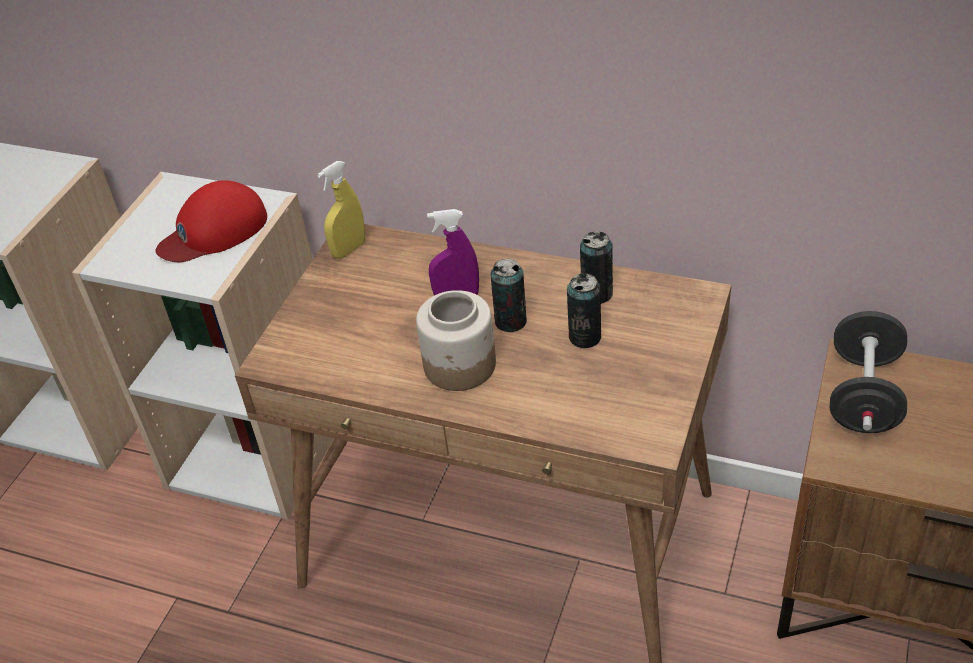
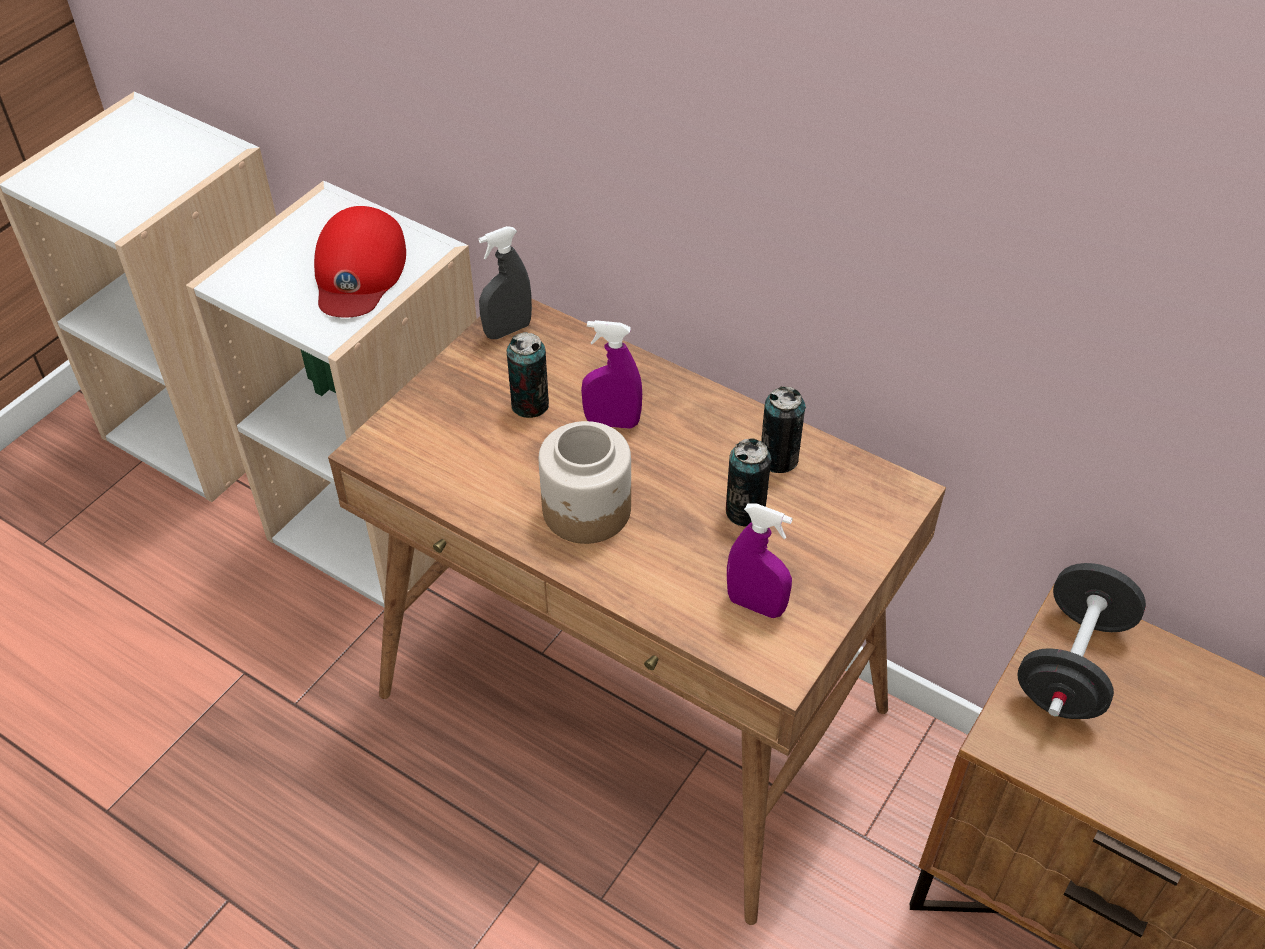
camera: 10 degrees right, 5 degrees up
red cap [155,180,267,262] -> red cap turned 60 degrees counterclockwise [314,206,406,317]
yellow spray bottle [317,161,365,259] -> grey spray bottle [478,226,532,339]
can [491,259,527,332] -> can moved to [507,332,549,418]
none -> purple spray bottle [727,503,793,618]

